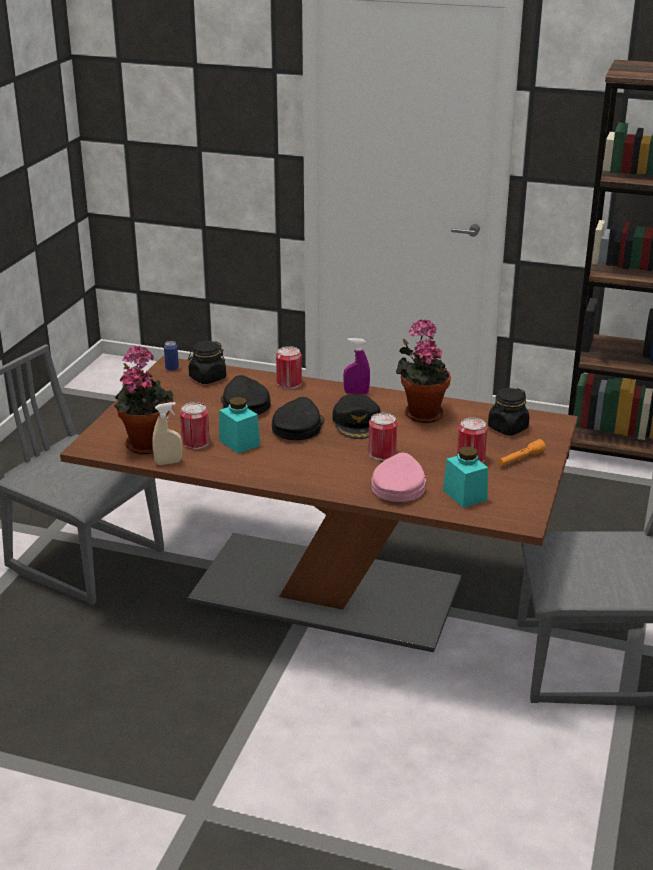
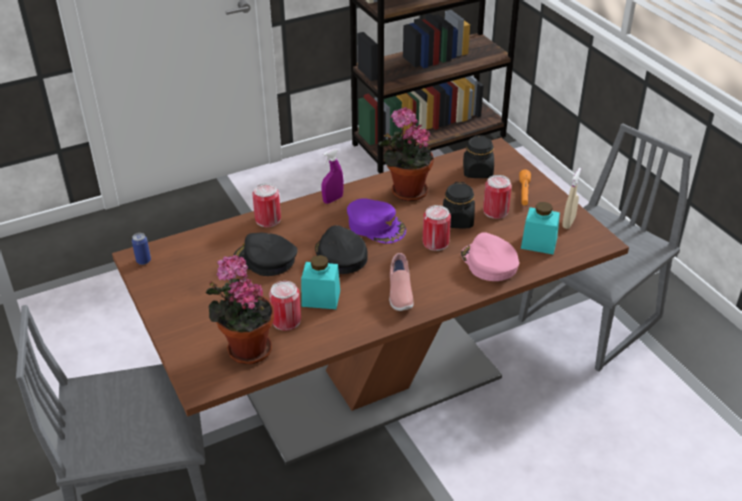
camera: 45 degrees left, 10 degrees up
beige spray bottle [152,402,182,465] -> beige spray bottle moved to [562,168,581,229]
black jar [188,341,226,384] -> black jar moved to [443,182,475,228]
black cap [332,394,381,439] -> purple cap [347,198,406,244]
none -> pink shoe [389,253,413,311]

